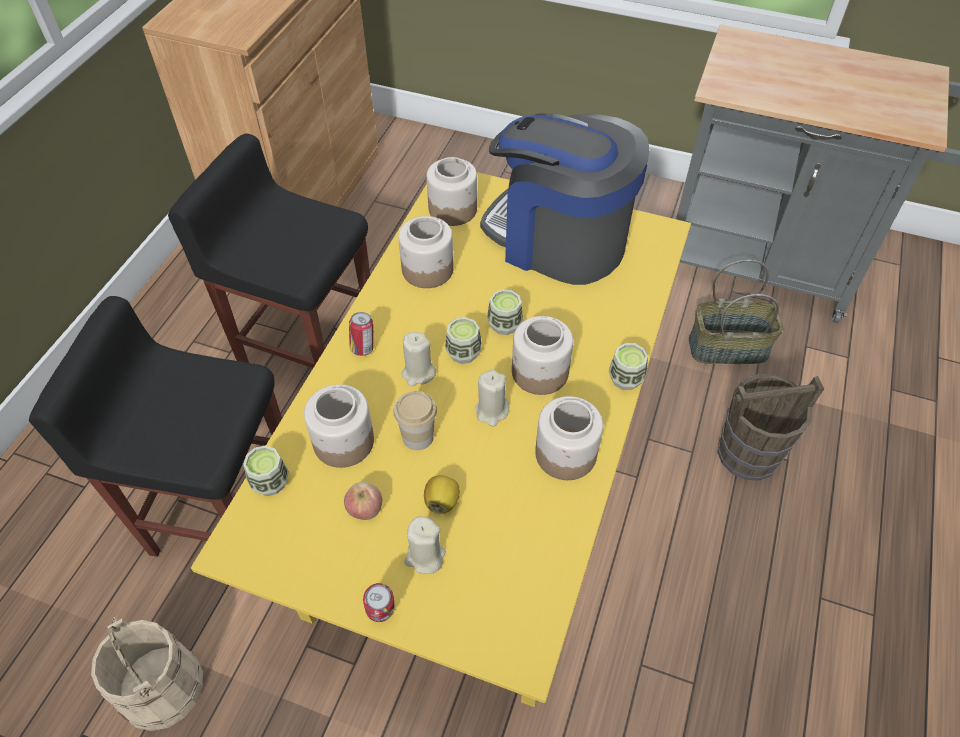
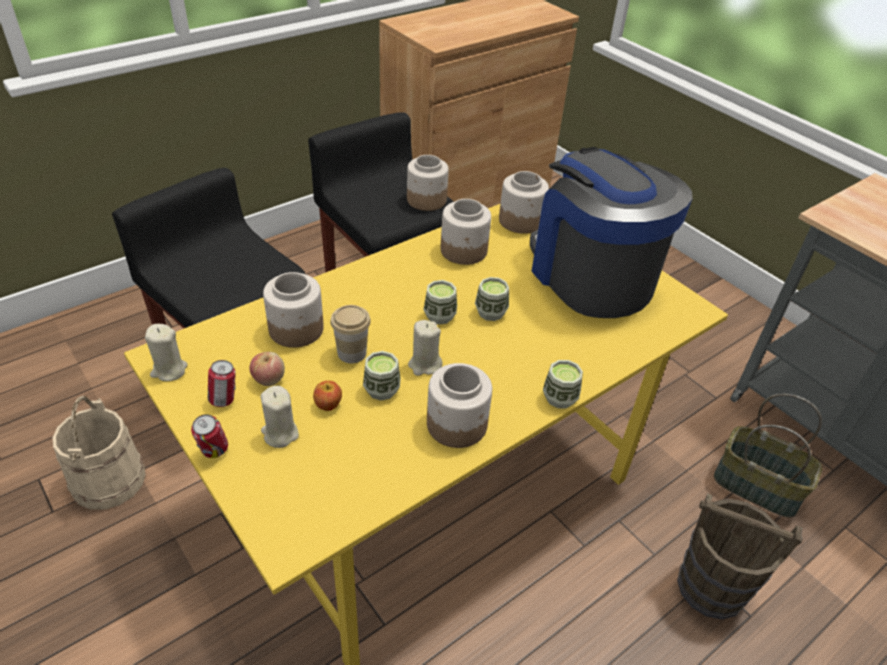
camera: 30 degrees right, 10 degrees down
cup [243,445,289,496] -> cup moved to [363,351,401,401]
can [349,312,374,356] -> can moved to [208,360,236,407]
beige candle [401,332,436,386] -> beige candle moved to [145,324,187,381]
lemon [424,475,460,514] -> apple [313,381,342,411]
jar [512,316,573,395] -> jar moved to [407,155,449,211]

